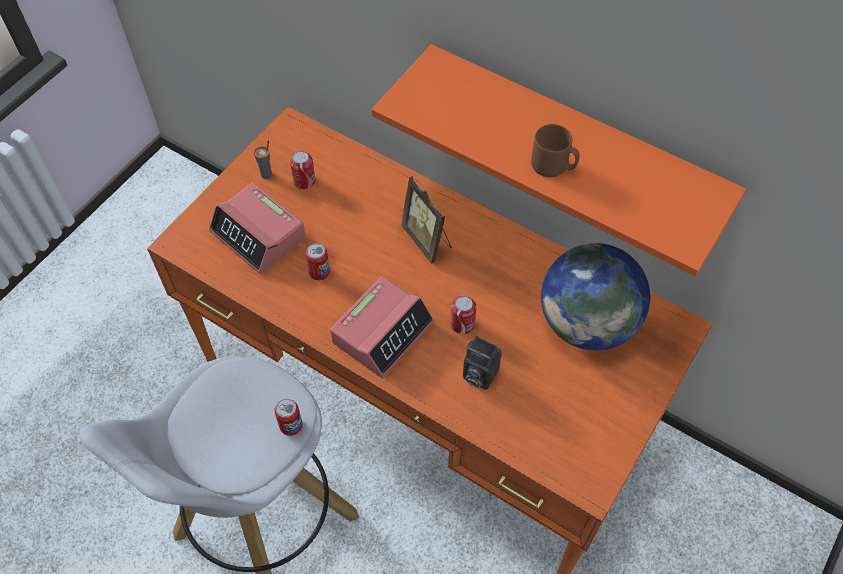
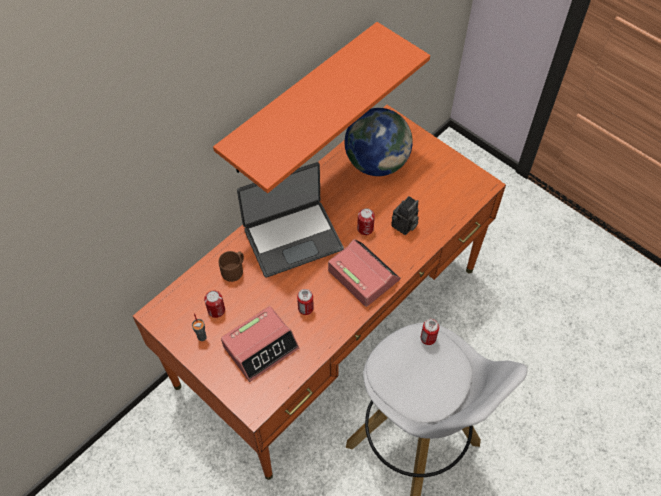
camera: 80 degrees left, 0 degrees up
picture frame [401,176,451,264] -> laptop [237,162,344,278]
brown mug [531,124,580,177] -> brown mug moved to [218,251,244,282]

